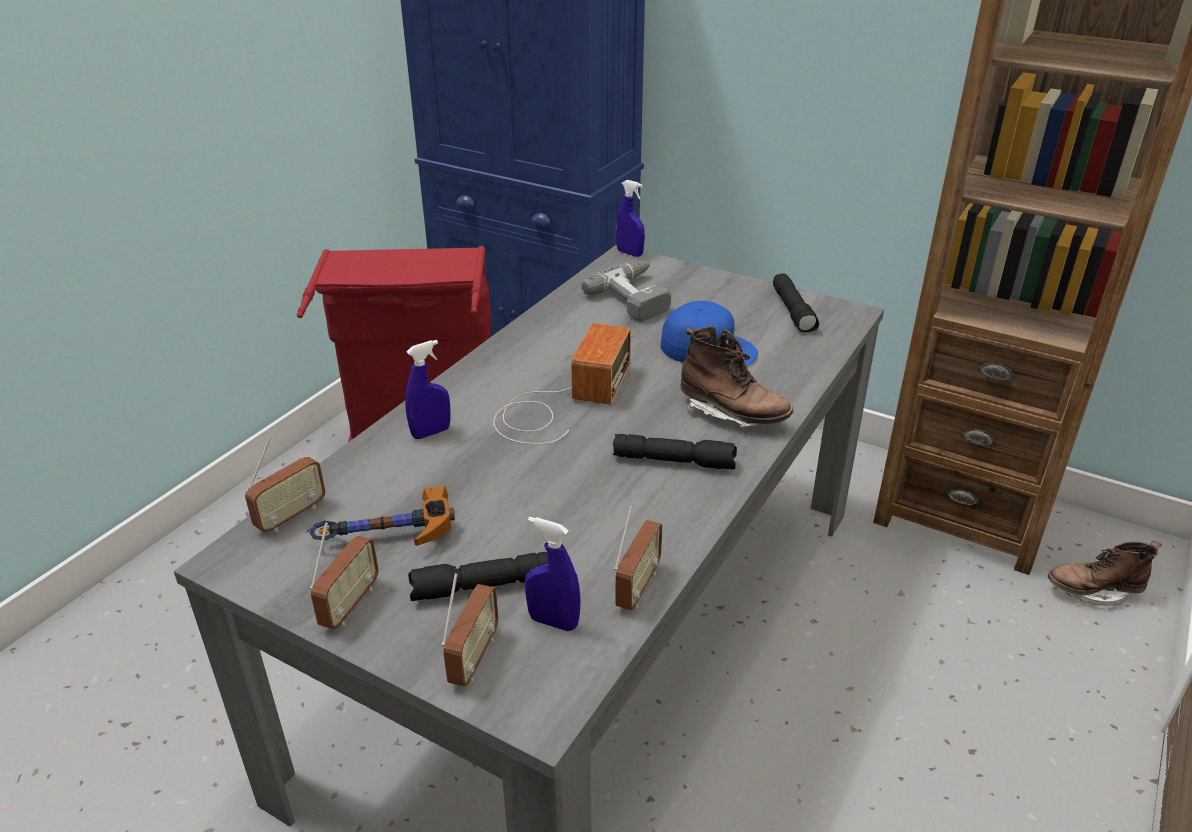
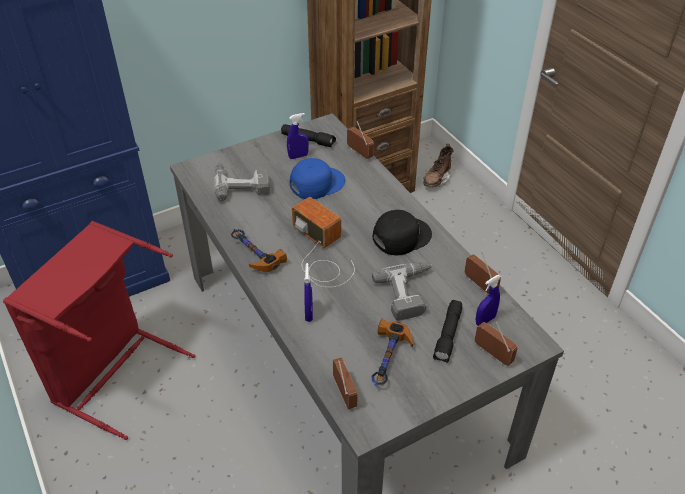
camera: 60 degrees left, 10 degrees up
radio [310,522,379,629] -> radio moved to [347,121,374,159]
black flashlight [613,434,737,469] -> black cap [373,210,432,255]
blue spray bottle [616,180,645,257] -> blue spray bottle moved to [287,113,309,159]
brown boot [680,327,793,427] -> none
none -> hammer [231,229,287,272]
none -> power drill [372,262,432,321]

